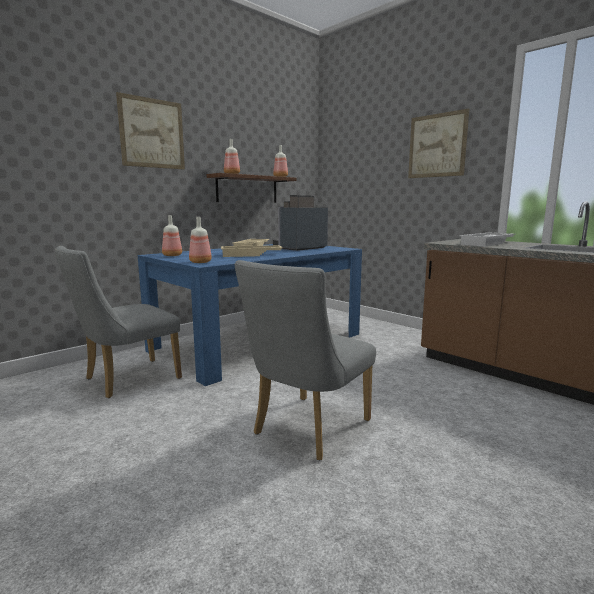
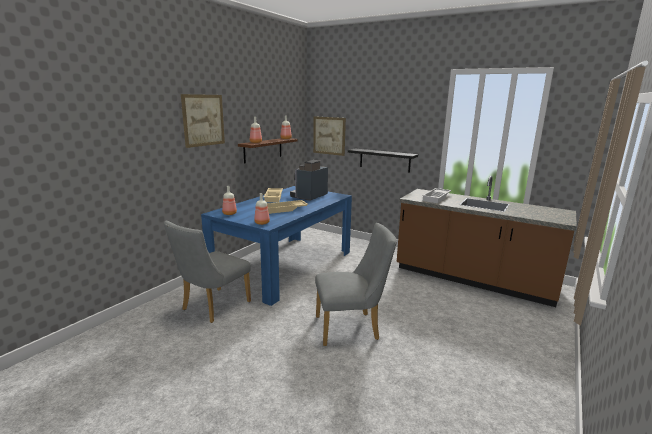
camera: 15 degrees left, 5 degrees up
grey chair [235,260,376,460] -> grey chair turned 120 degrees counterclockwise [315,223,397,346]
picture [408,109,469,178] -> picture moved to [313,116,346,156]
none -> black shelf [348,149,418,173]

